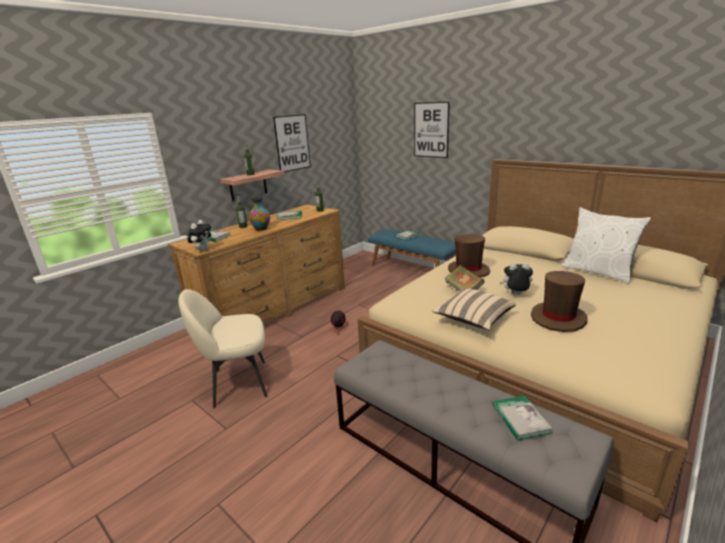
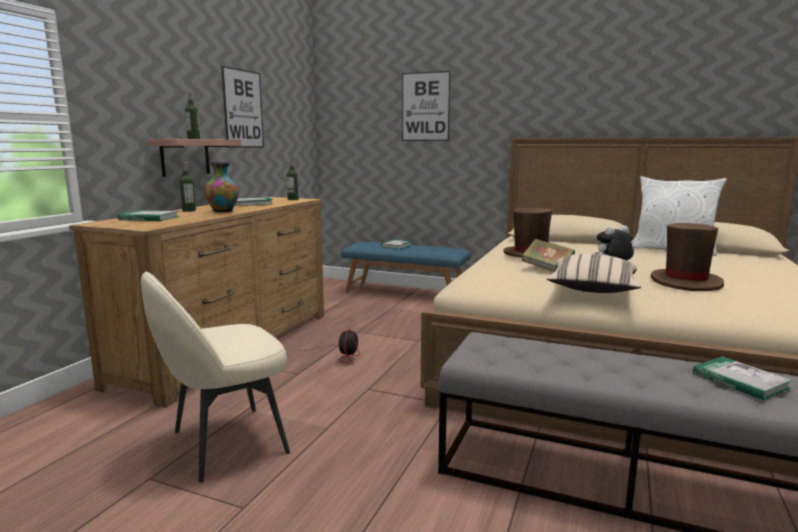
camera: 20 degrees left, 10 degrees down
plush toy [187,220,211,251] -> none

